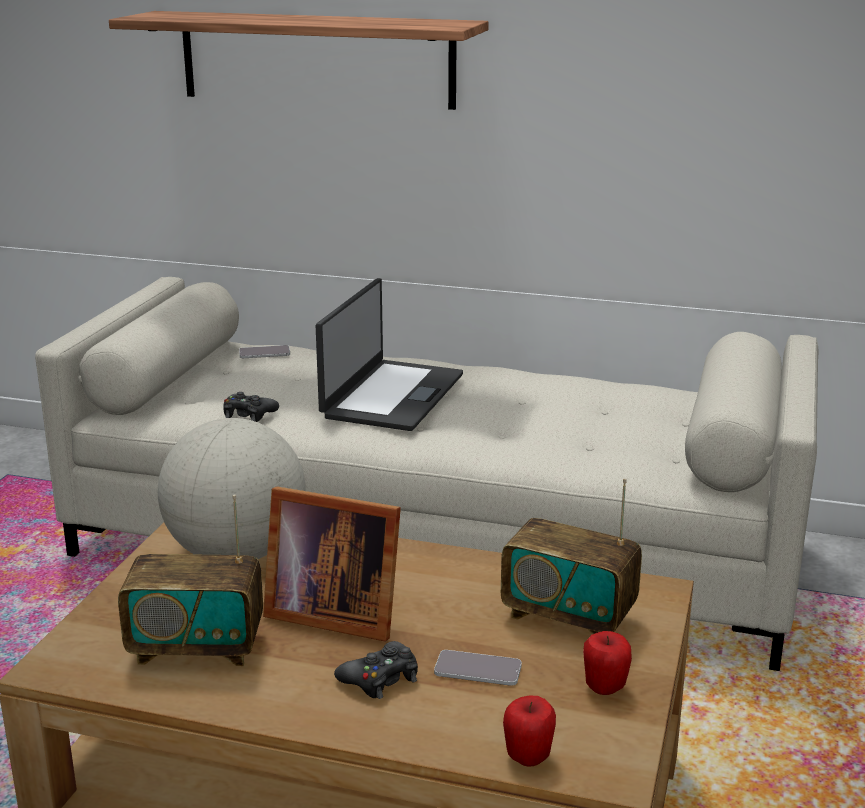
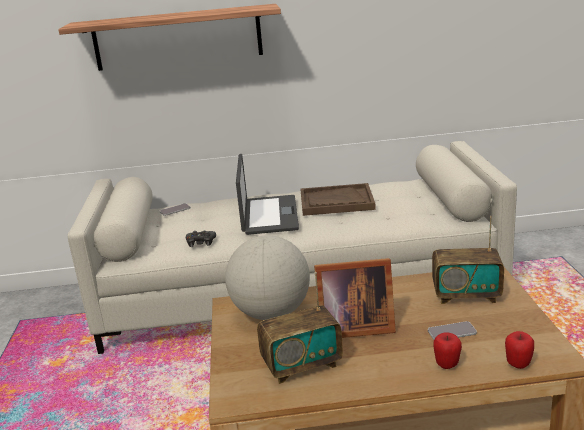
camera: 20 degrees left, 0 degrees up
black game controller [334,641,418,699] -> none
apple [583,631,632,695] -> apple moved to [433,333,462,369]
none -> brown tray [301,183,376,216]

